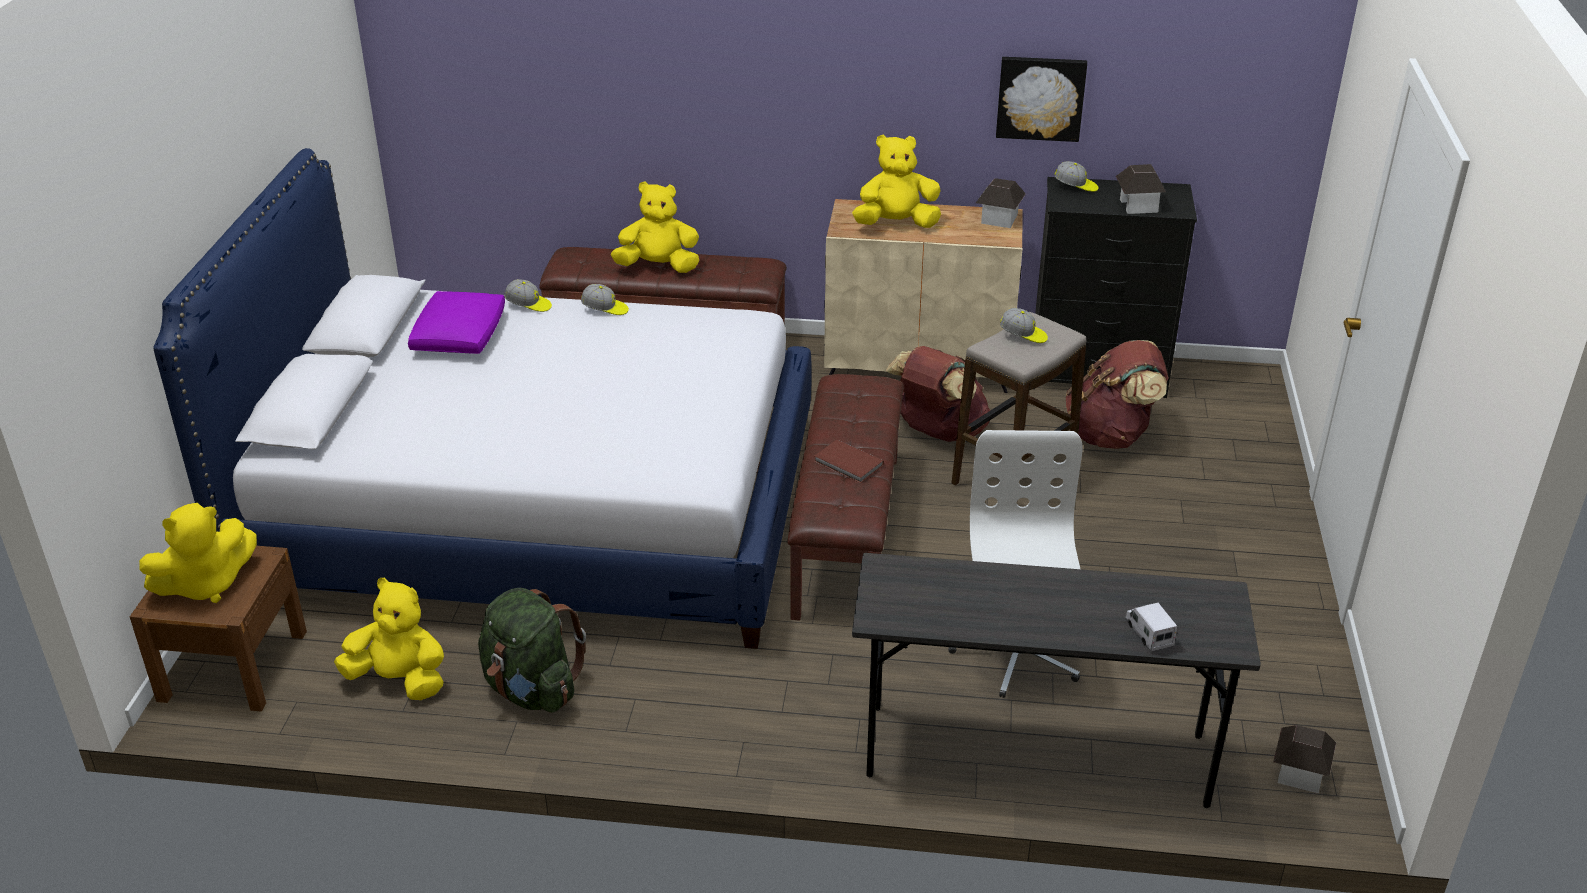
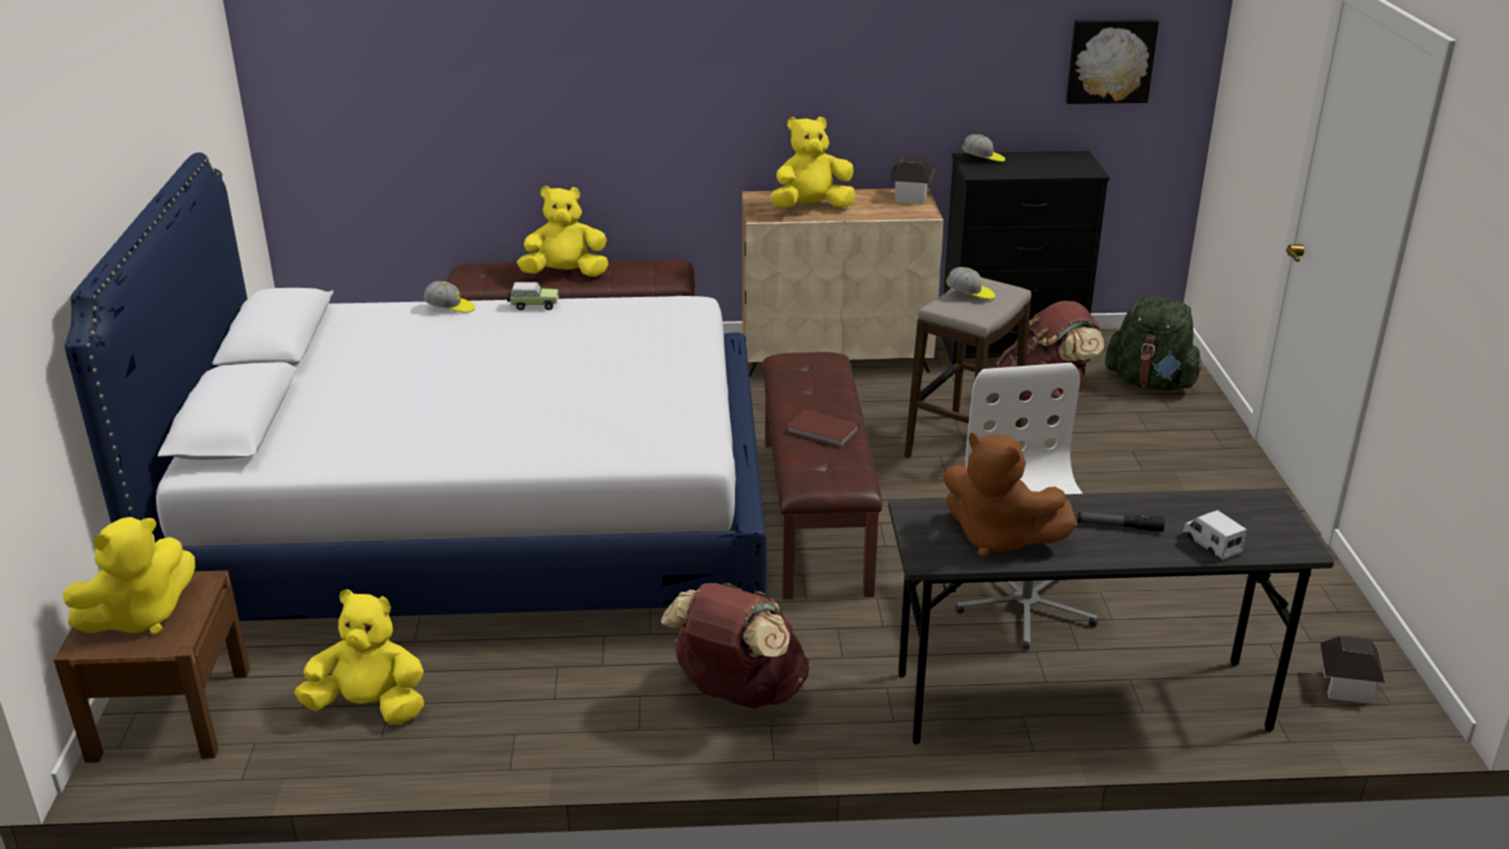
camera: 10 degrees left, 5 degrees down
purple pillow [408,291,505,354] -> none
green backpack [478,588,586,713] -> green backpack moved to [1105,296,1203,391]
cap [581,284,629,315] -> toy car [506,282,559,310]
brown backpack [886,346,991,442] -> brown backpack moved to [661,583,809,709]
picture [996,57,1087,142] -> picture moved to [1066,19,1159,104]
toy house [1116,164,1166,214] -> none
none -> brown plush toy [944,433,1078,558]
none -> flashlight [1078,512,1165,532]

